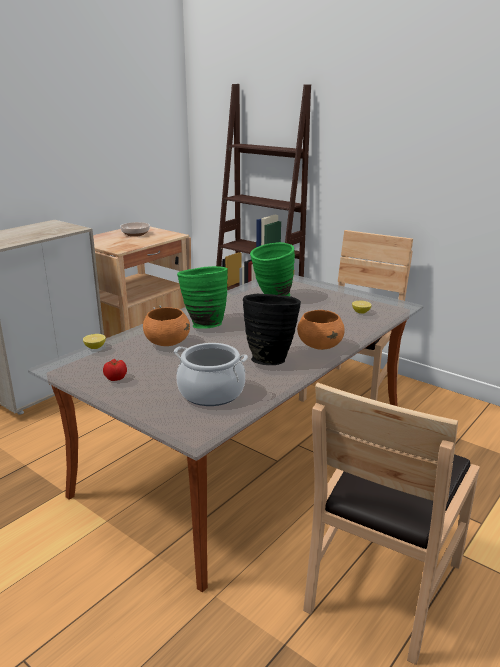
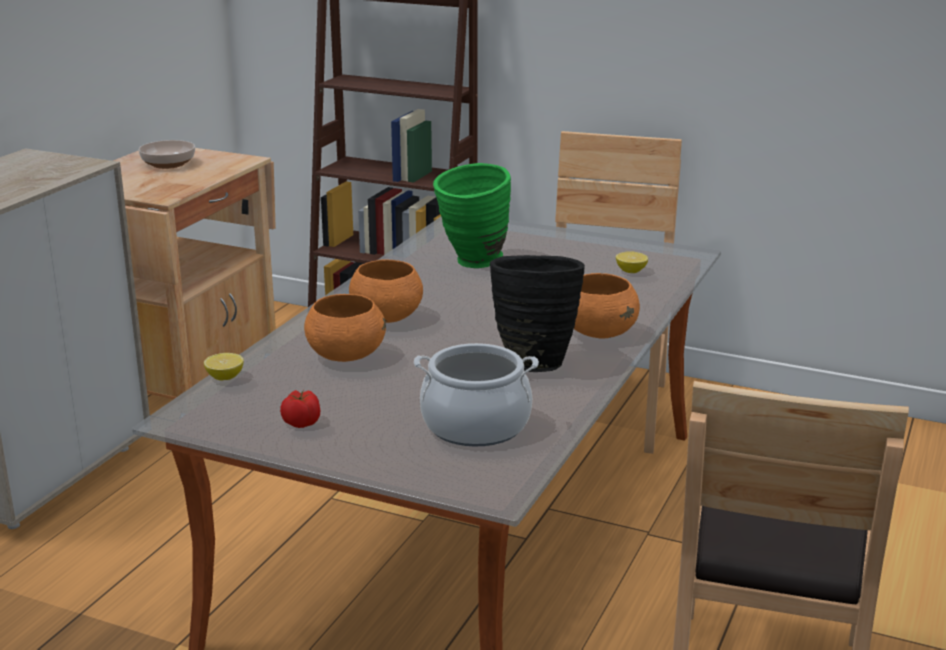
camera: 15 degrees left, 0 degrees up
green vase [177,266,228,329] -> orange bowl [349,259,423,323]

